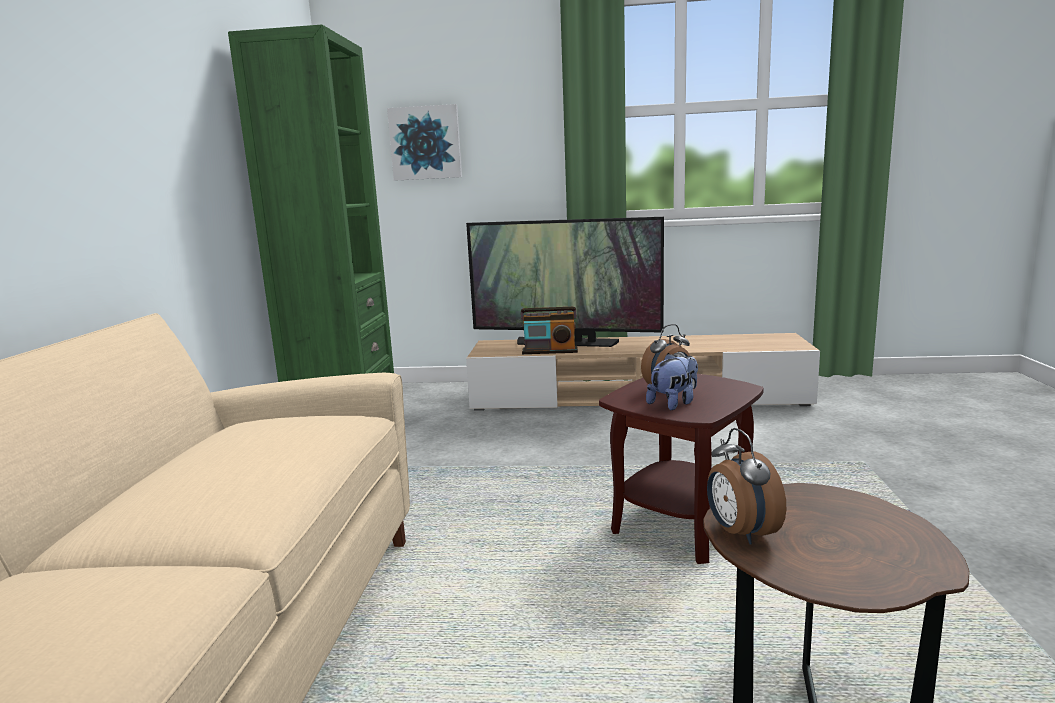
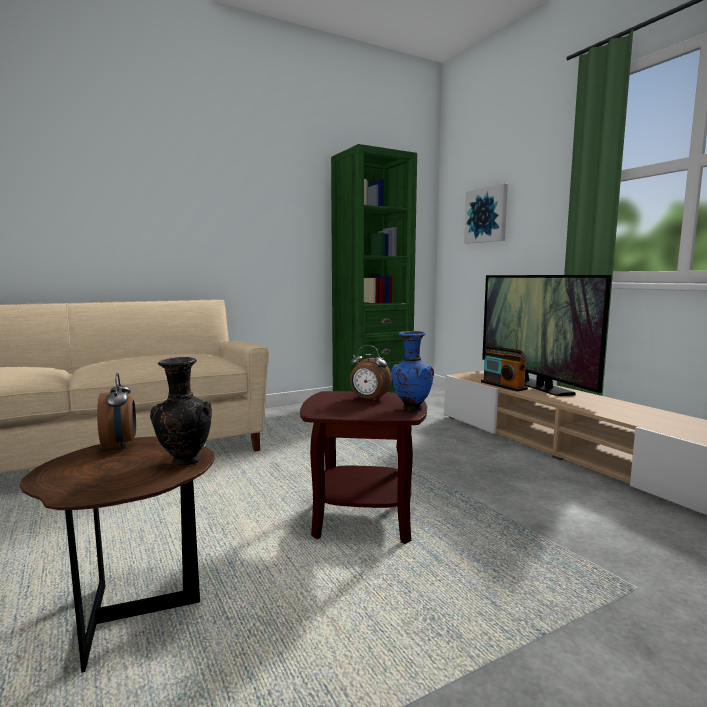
camera: 55 degrees right, 5 degrees down
plush toy [646,353,698,410] -> none
alarm clock [707,428,786,545] -> alarm clock turned 120 degrees clockwise [97,373,136,450]
none -> black vase [150,357,212,466]
none -> blue vase [391,331,434,411]

